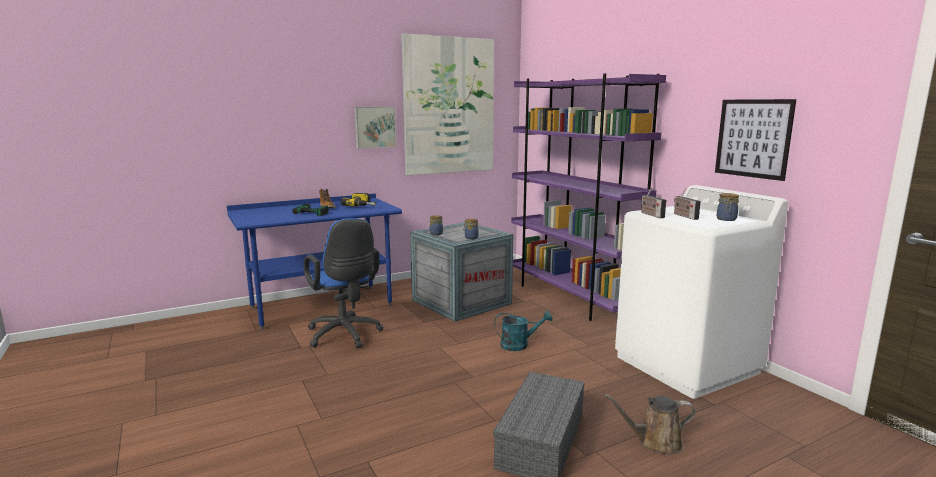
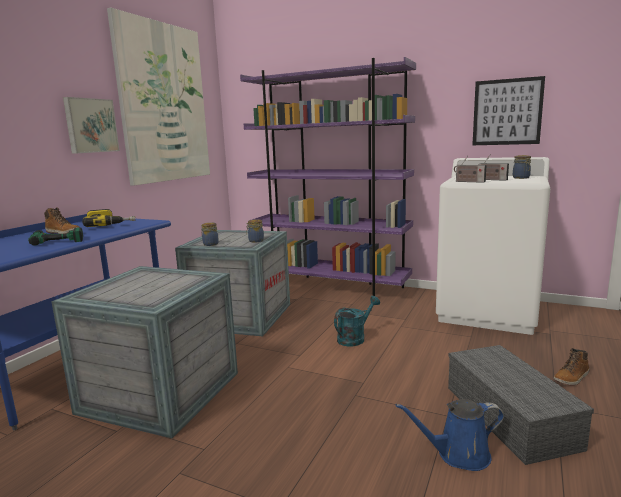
camera: 35 degrees left, 0 degrees up
blue office chair [304,218,384,349] -> crate [51,266,238,438]
brown watering can [604,394,696,455] -> boot [554,348,589,386]
none -> blue watering can [396,399,504,471]

